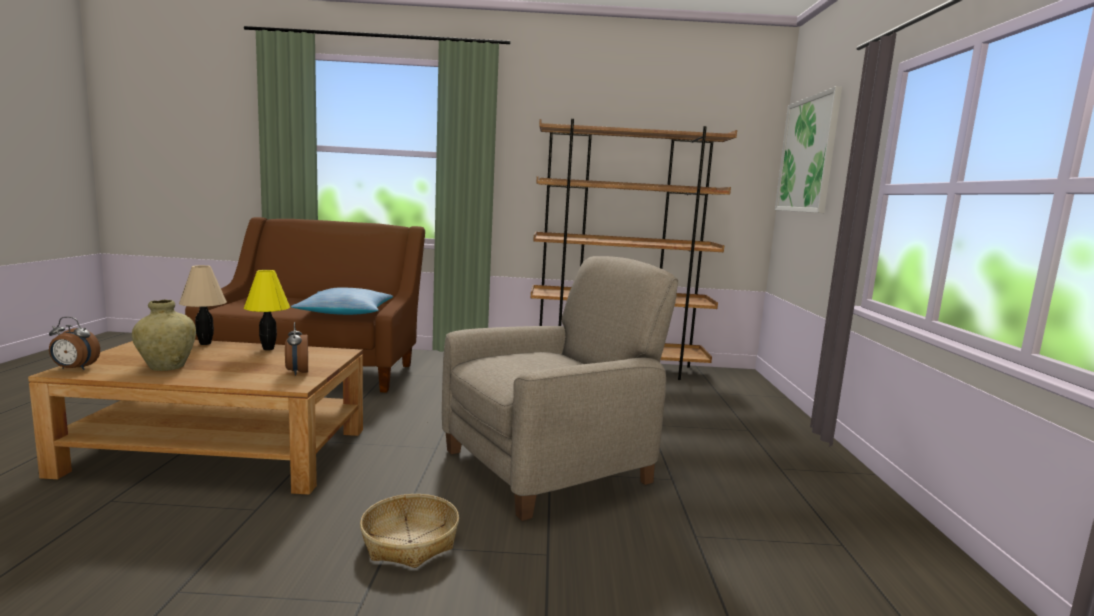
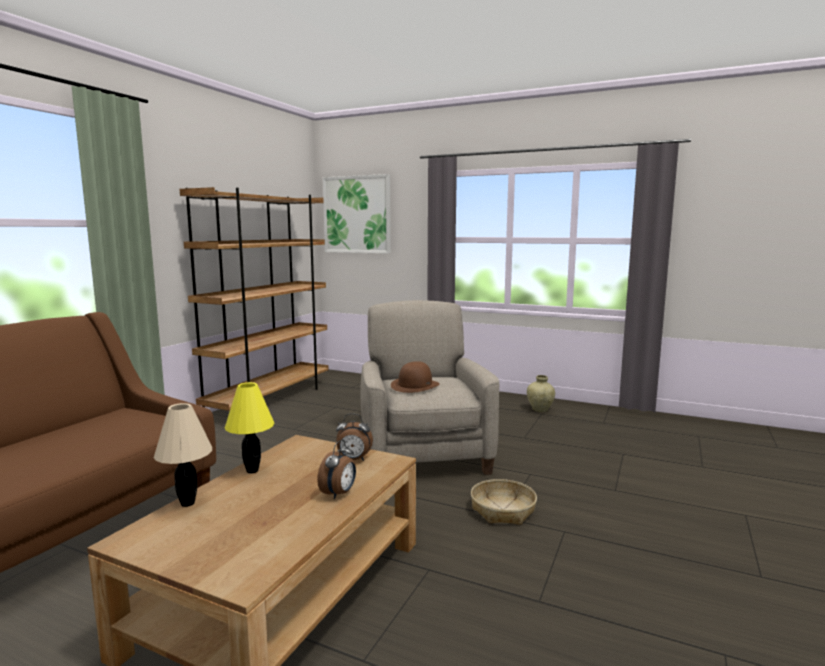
camera: 65 degrees left, 0 degrees up
alarm clock [49,317,100,370] -> alarm clock moved to [317,440,356,499]
beige vase [132,299,196,371] -> beige vase moved to [527,375,555,412]
pillow [291,287,393,315] -> none
none -> brown hat [391,361,440,393]

